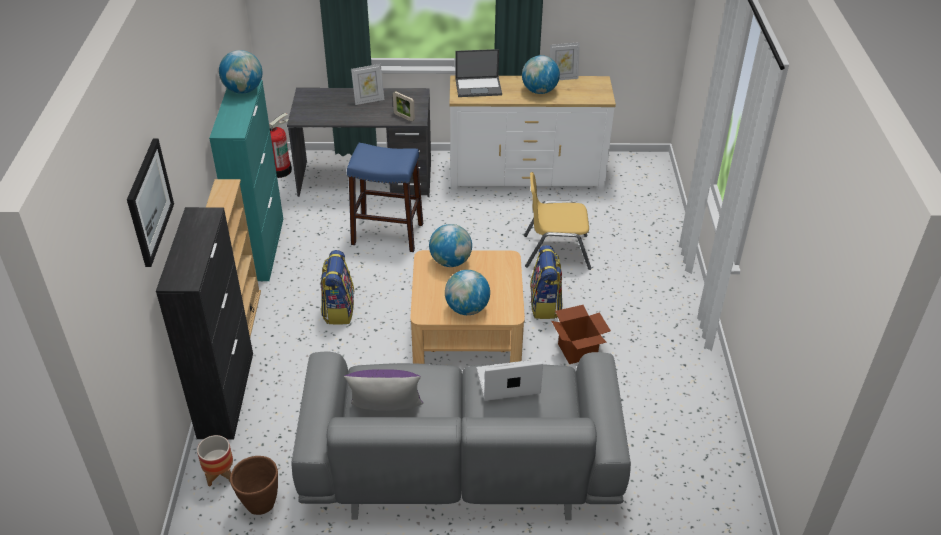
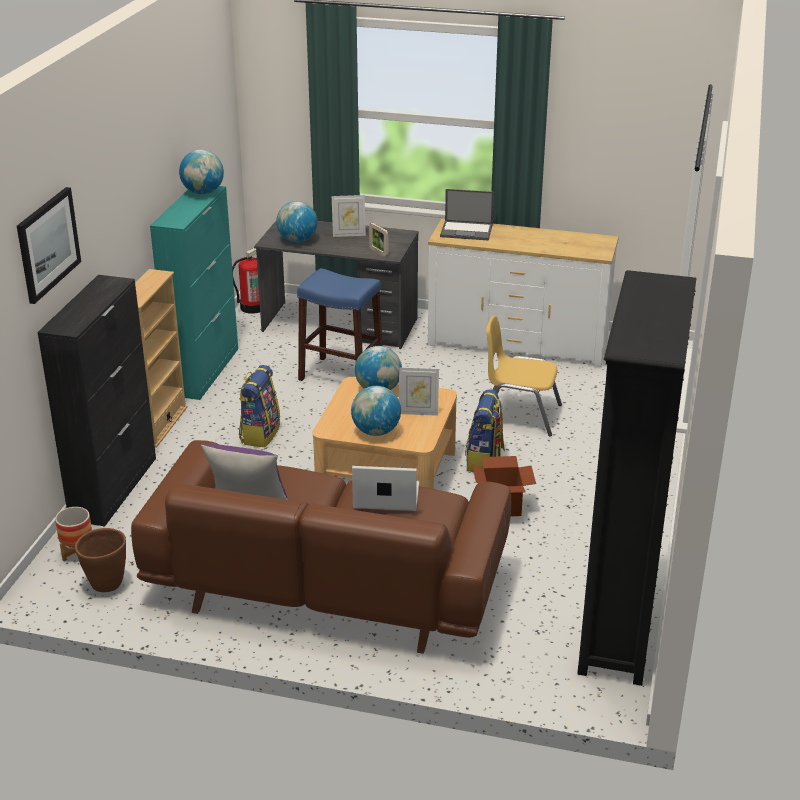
camera: 15 degrees right, 10 degrees down
grey sofa [291,352,631,520] -> brown sofa [131,440,511,654]
globe [522,55,560,94] -> globe moved to [276,201,317,243]
picture frame [550,42,580,80] -> picture frame moved to [399,367,439,416]
none -> black bookcase [577,270,697,686]

